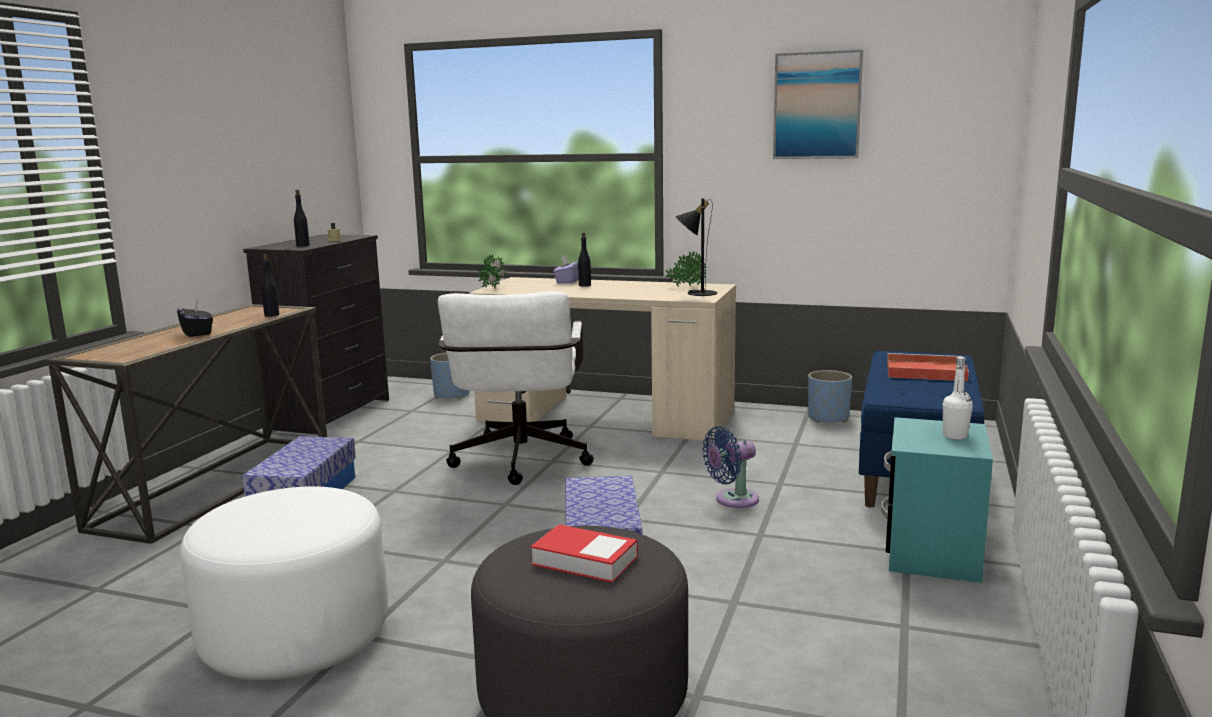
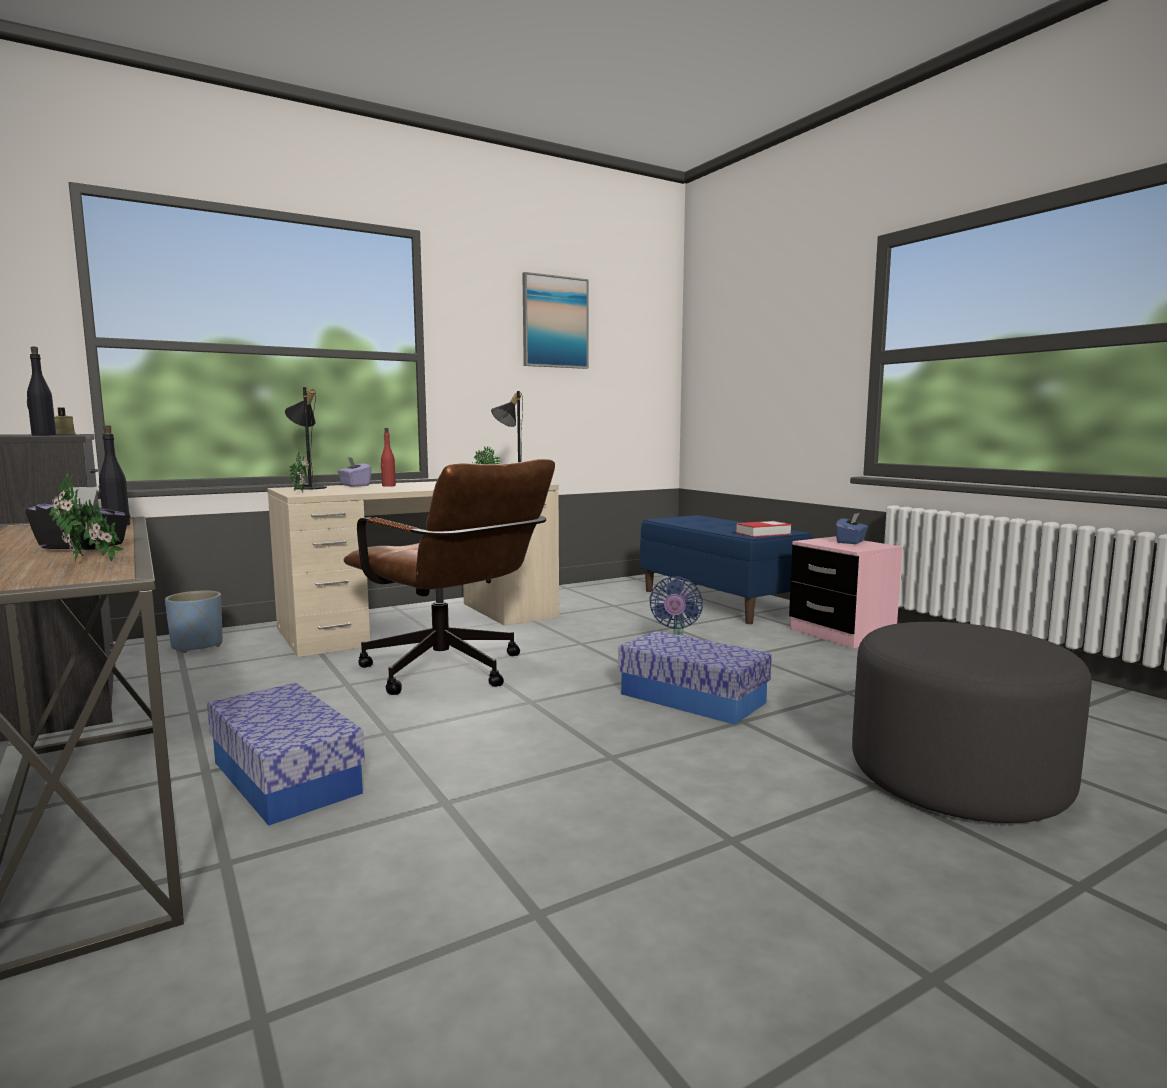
camera: 50 degrees left, 5 degrees down
white ottoman [180,486,388,680] -> none
white office chair [438,291,594,485] -> brown office chair [344,459,555,695]
book [531,524,638,583] -> book moved to [736,521,792,537]
black bottle [578,233,591,287] -> red bottle [381,428,396,487]
blue planter [808,370,852,423] -> none
turquoise nightstand [881,417,993,583] -> pink nightstand [789,536,902,649]
red tray [887,353,969,381] -> none
white bottle [943,357,973,440] -> blue tissue box [835,513,868,544]
none -> potted plant [49,474,124,562]
none -> black table lamp [285,387,327,490]

